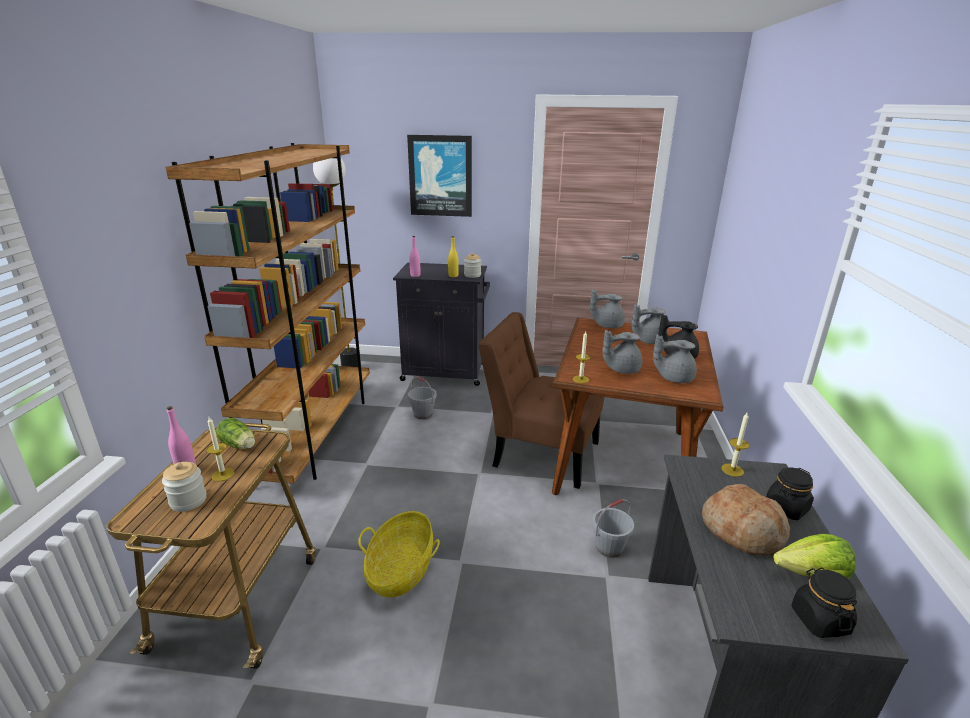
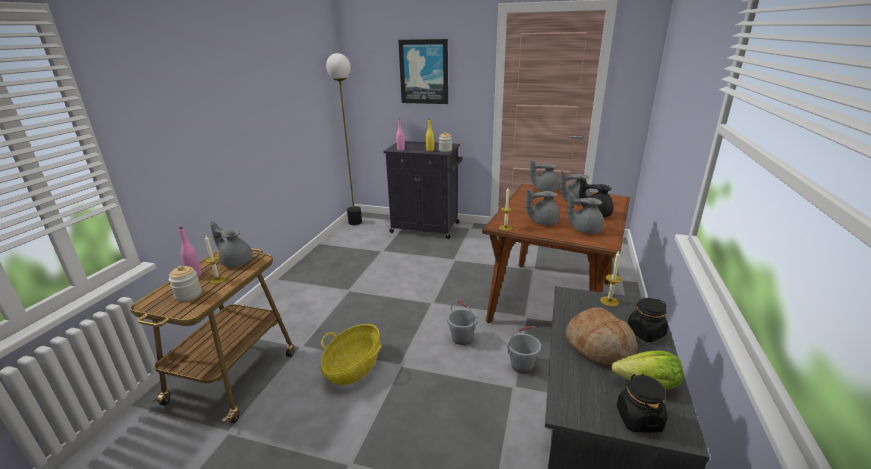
camera: 10 degrees right, 0 degrees up
brown bookcase [165,143,370,484] -> none
lettuce [216,418,255,449] -> grey teapot [210,221,253,267]
grey bucket [408,376,437,419] -> grey bucket moved to [447,300,478,345]
brown chair [478,312,604,489] -> none

